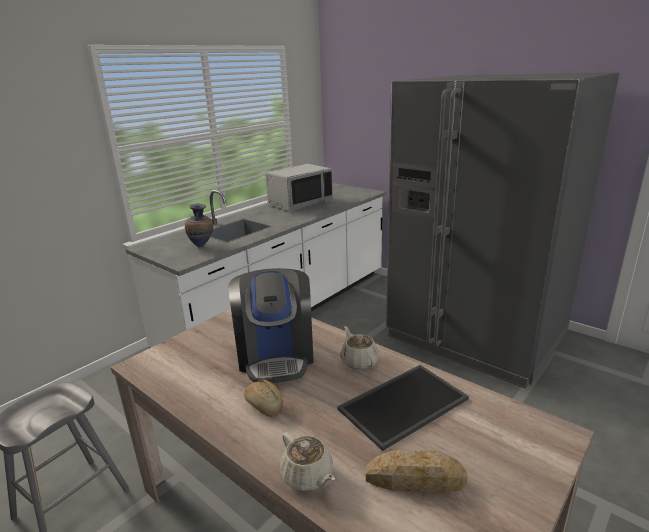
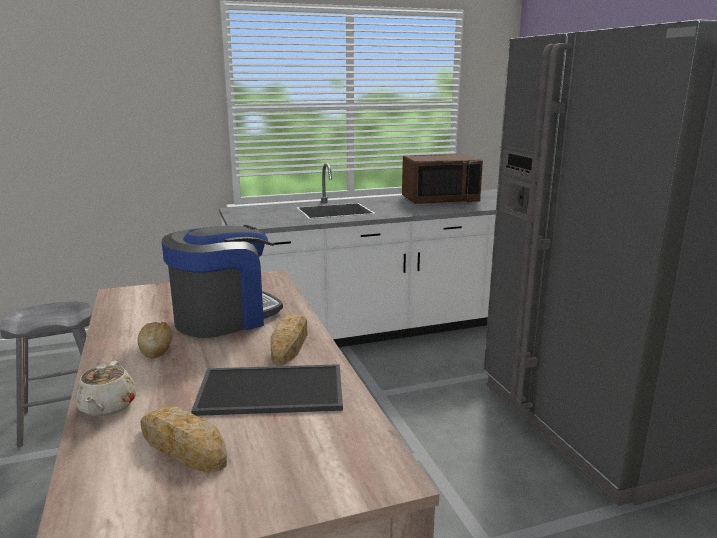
camera: 30 degrees right, 5 degrees down
vase [185,204,213,247] -> none
coffee machine [228,268,314,383] -> coffee machine turned 150 degrees counterclockwise [162,225,283,338]
grey microwave [265,164,333,212] -> brown microwave [402,154,483,204]
beige teapot [340,326,379,370] -> bread [270,314,307,365]

